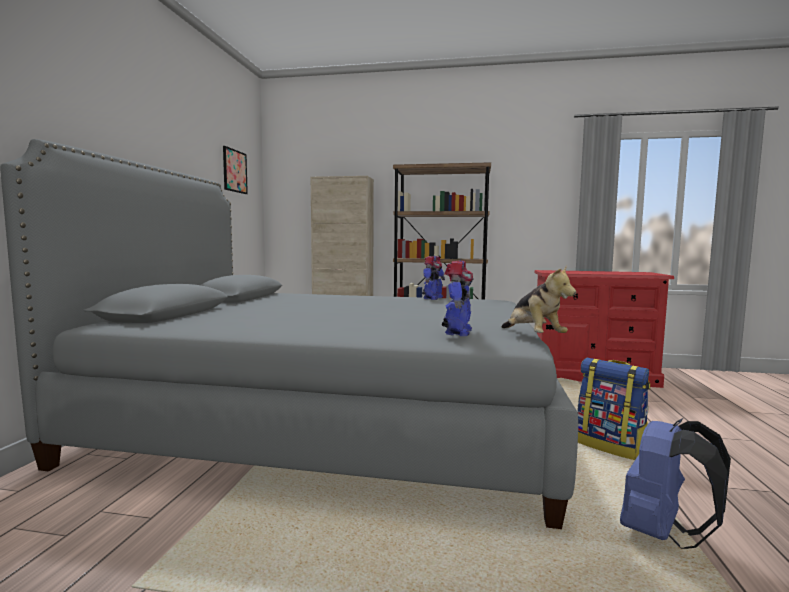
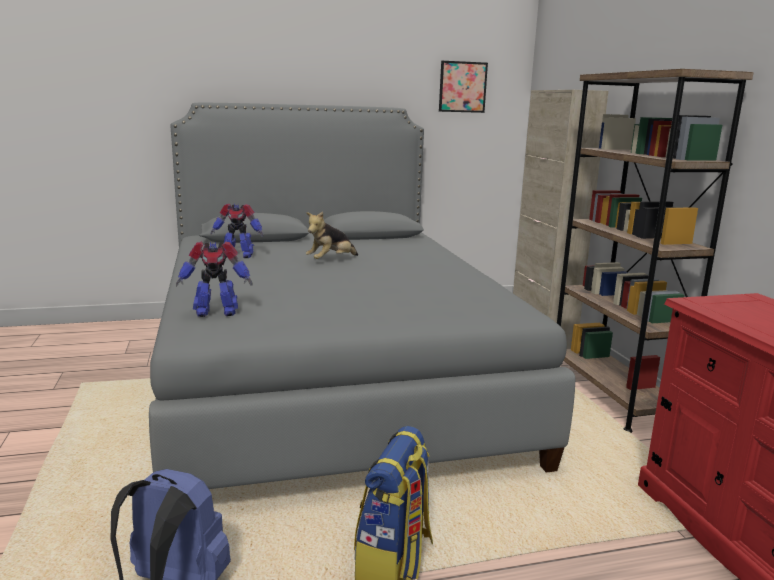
camera: 65 degrees right, 10 degrees up
toy robot [422,256,445,300] -> toy robot moved to [210,203,264,258]
plush toy [502,265,576,333] -> plush toy moved to [306,212,358,259]

